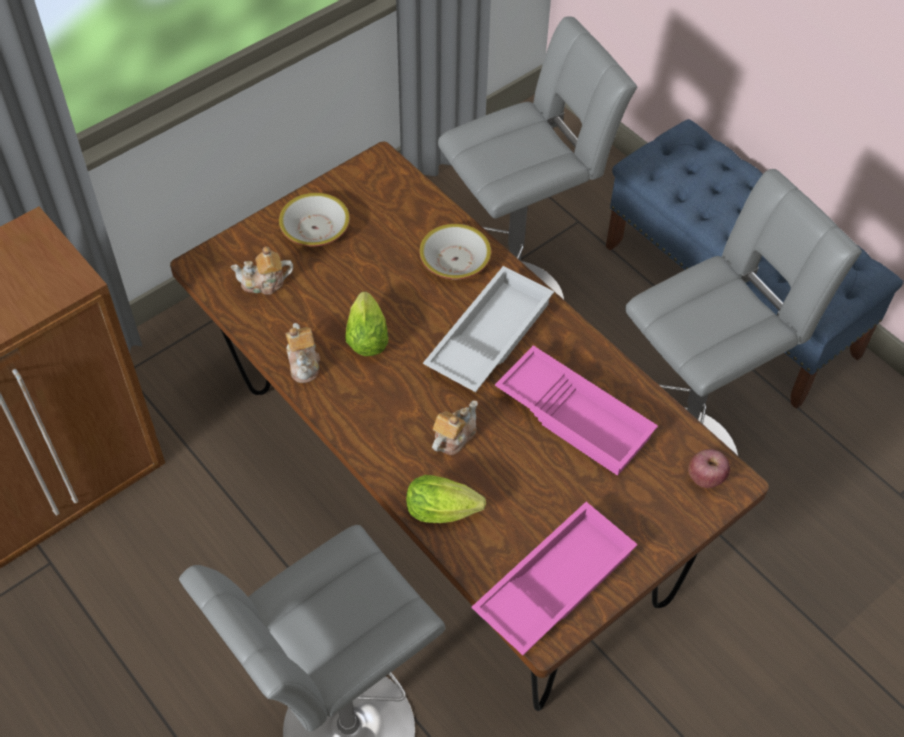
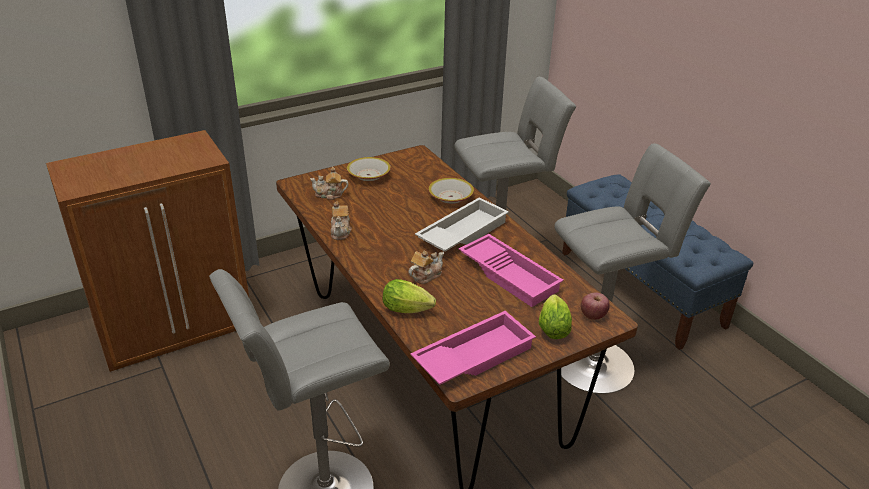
camera: 10 degrees right, 20 degrees down
lettuce [345,292,388,356] -> lettuce moved to [539,295,572,339]

